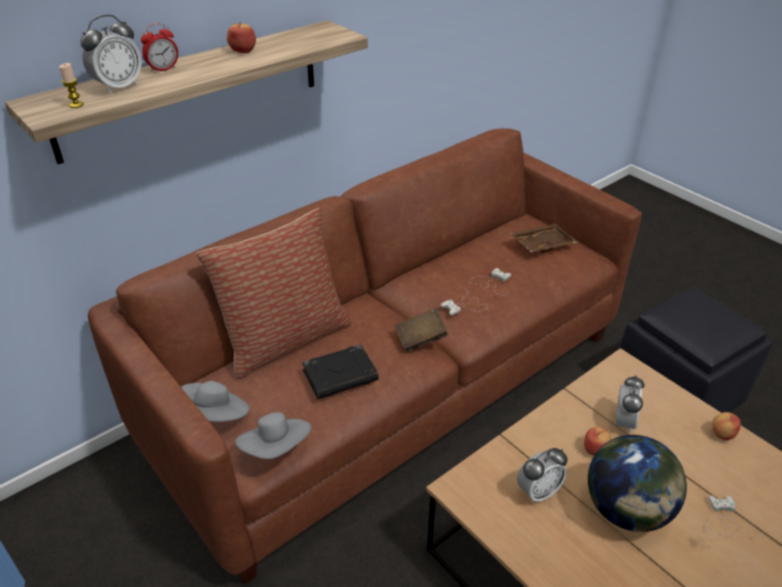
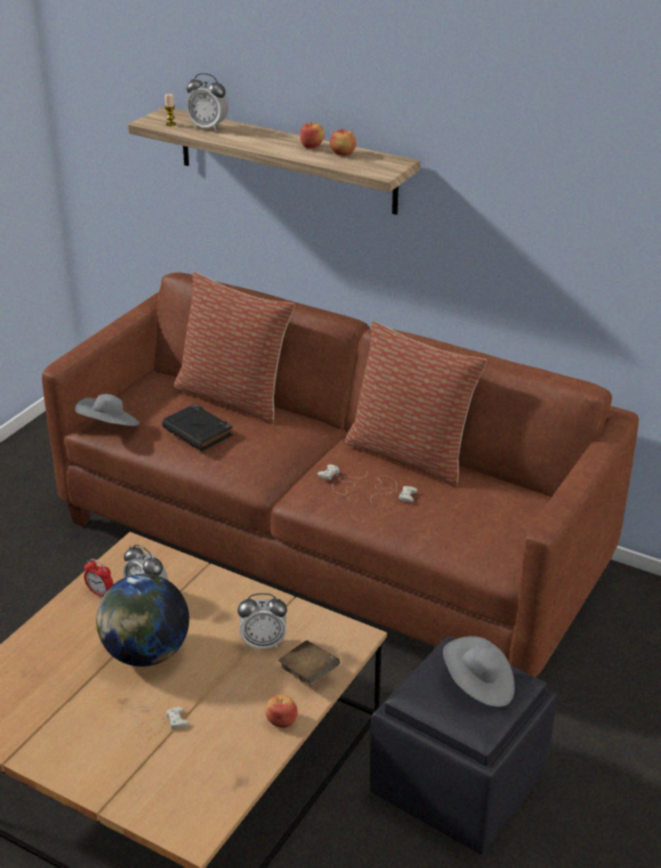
camera: 70 degrees right, 5 degrees down
alarm clock [141,23,178,73] -> alarm clock moved to [84,559,113,596]
grey hat [181,381,250,422] -> grey hat moved to [443,636,515,707]
brown book [395,308,448,352] -> brown book moved to [278,640,340,686]
brown tray [509,224,578,253] -> none
apple [584,427,612,456] -> apple moved to [330,128,356,155]
none -> pillow [345,321,487,487]

